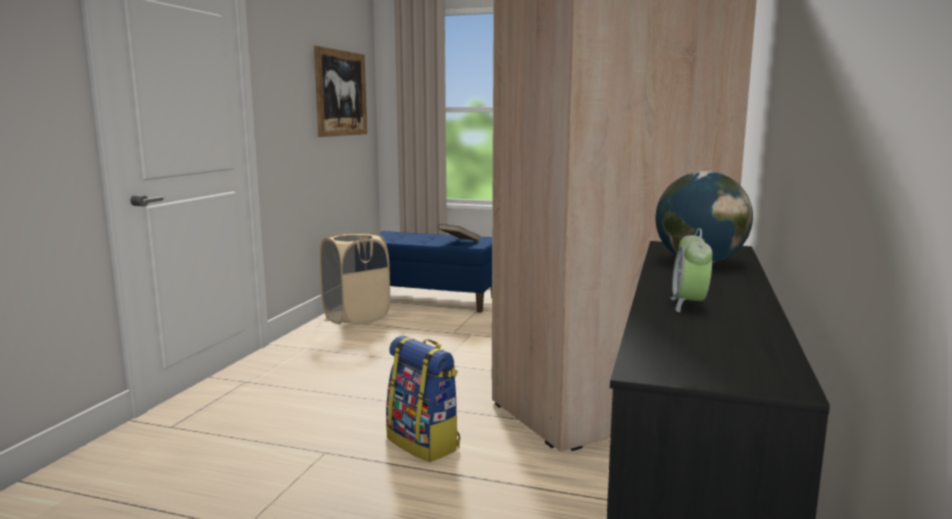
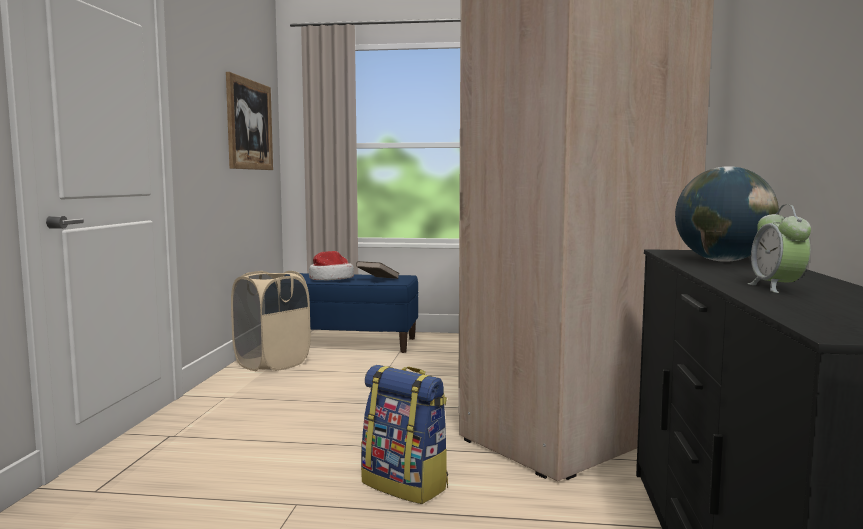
camera: 10 degrees left, 5 degrees down
none -> hat [309,251,354,280]

